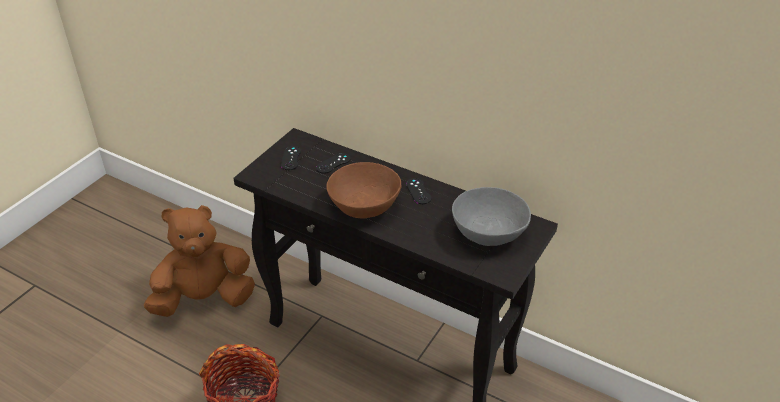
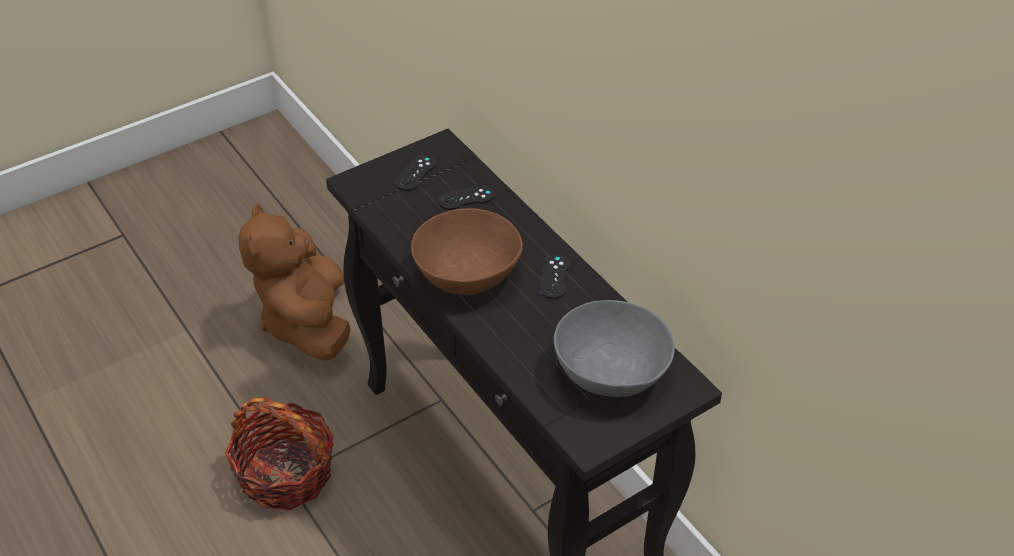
camera: 25 degrees right, 5 degrees up
brown plush toy [144,205,255,317] -> brown plush toy turned 105 degrees counterclockwise [238,203,351,361]

